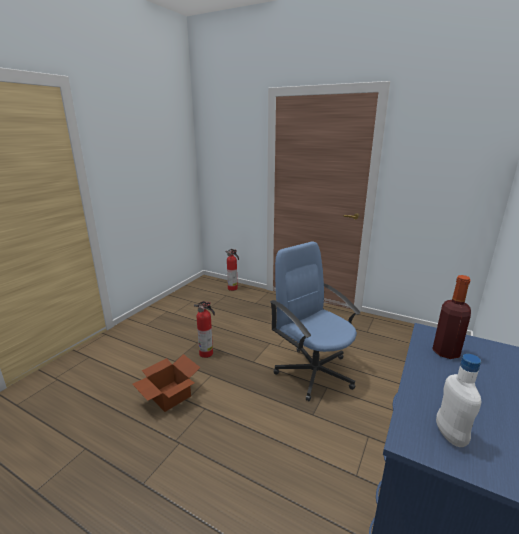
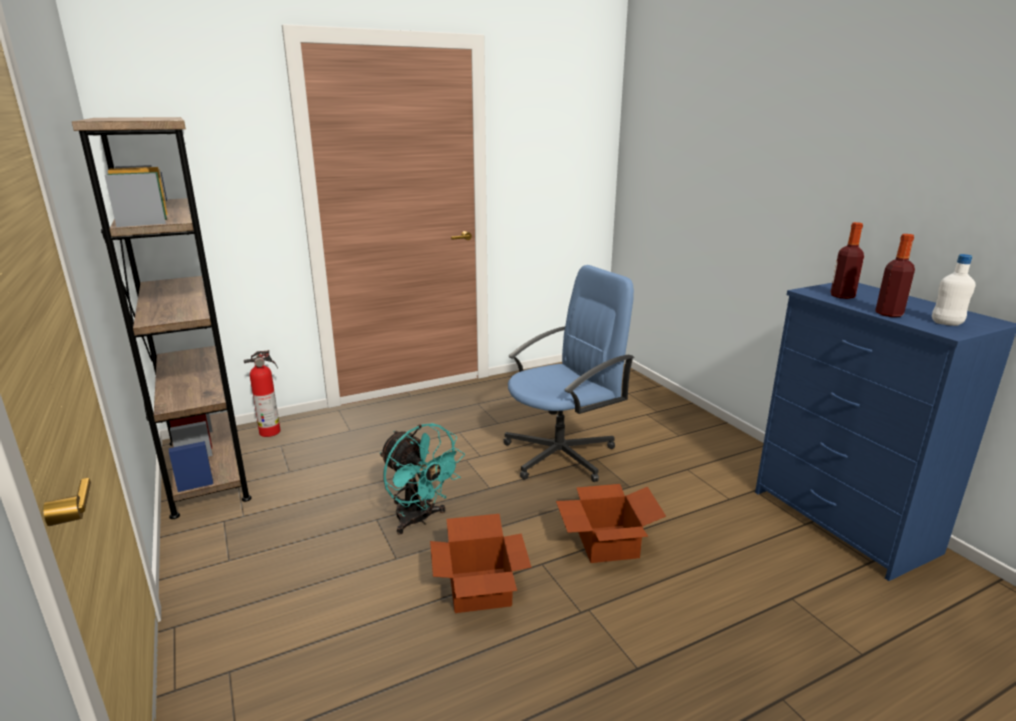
camera: 55 degrees left, 0 degrees up
fire extinguisher [194,301,215,358] -> turquoise fan [380,423,465,535]
blue office chair [270,241,360,401] -> blue office chair turned 150 degrees clockwise [504,265,634,482]
none -> brown bookcase [72,117,252,519]
none -> cardboard box [556,484,666,563]
none -> bottle [875,234,915,317]

